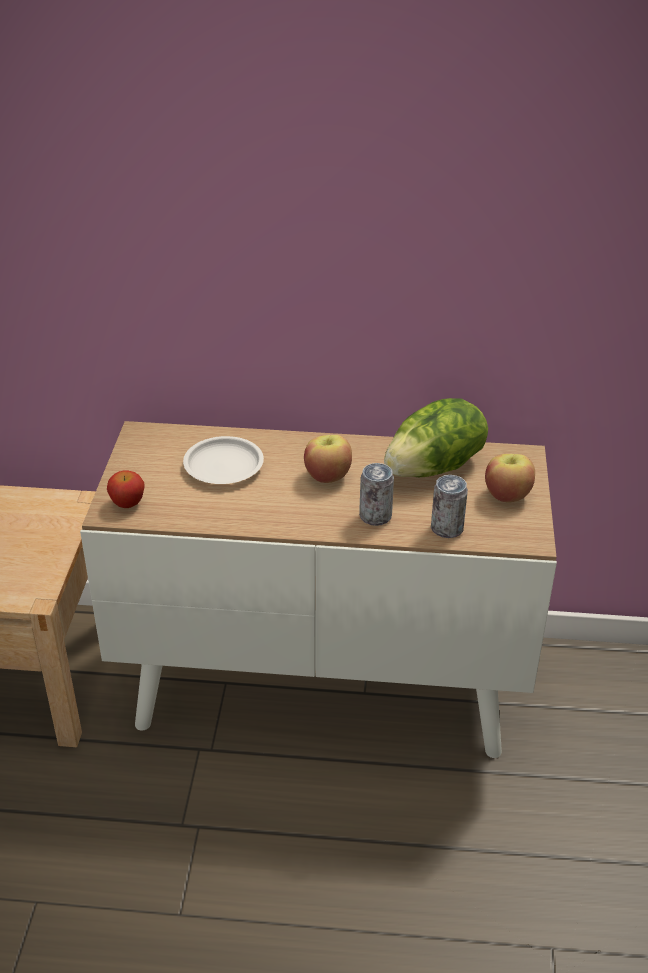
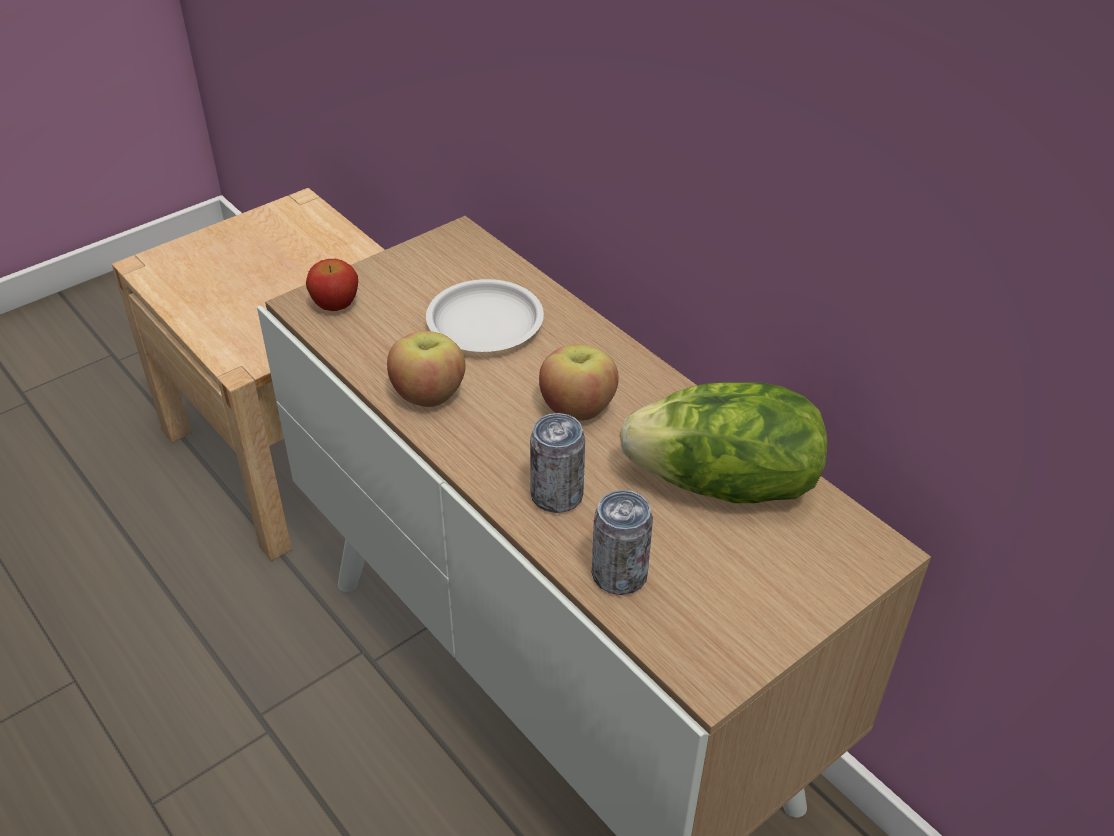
camera: 45 degrees right, 5 degrees up
apple [485,454,535,502] -> apple moved to [387,331,465,407]

